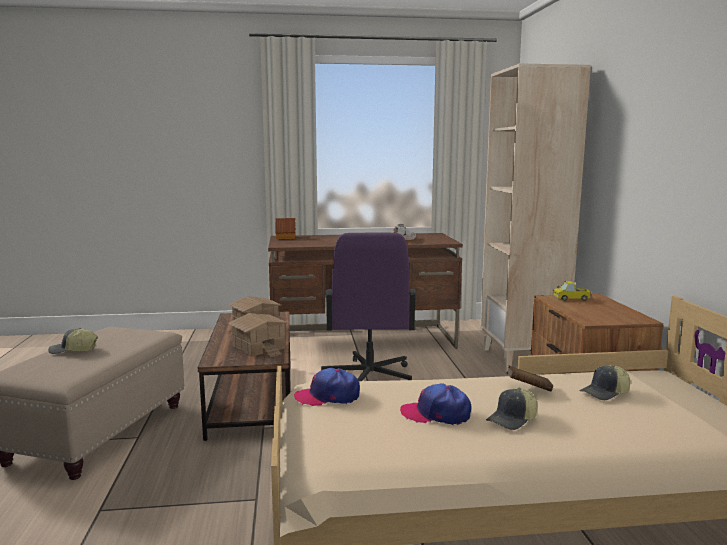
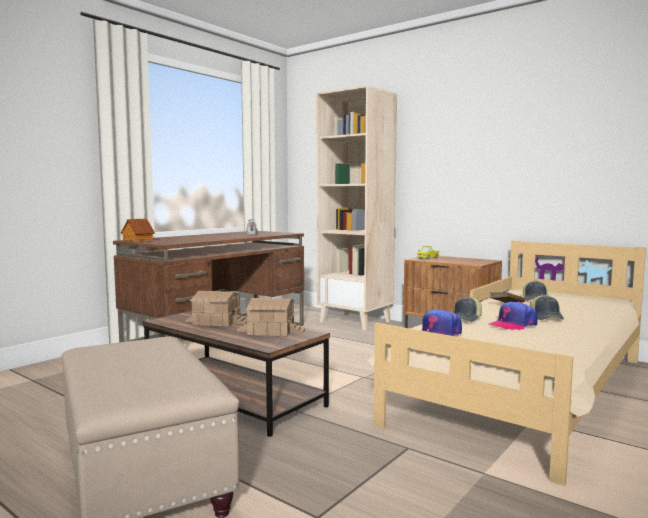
camera: 45 degrees left, 5 degrees down
cap [48,328,98,354] -> cap moved to [454,296,482,322]
purple office chair [321,233,417,381] -> none

